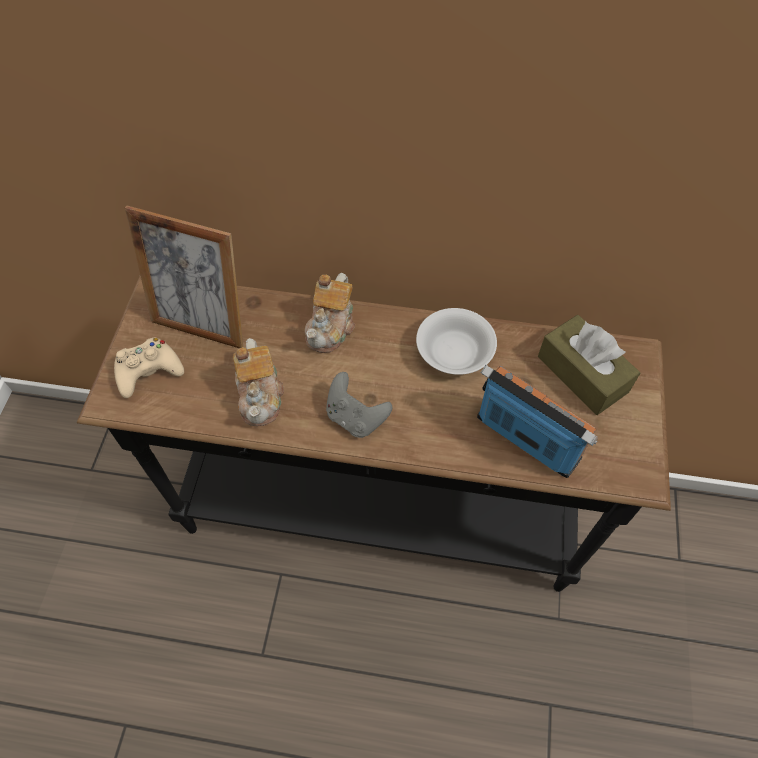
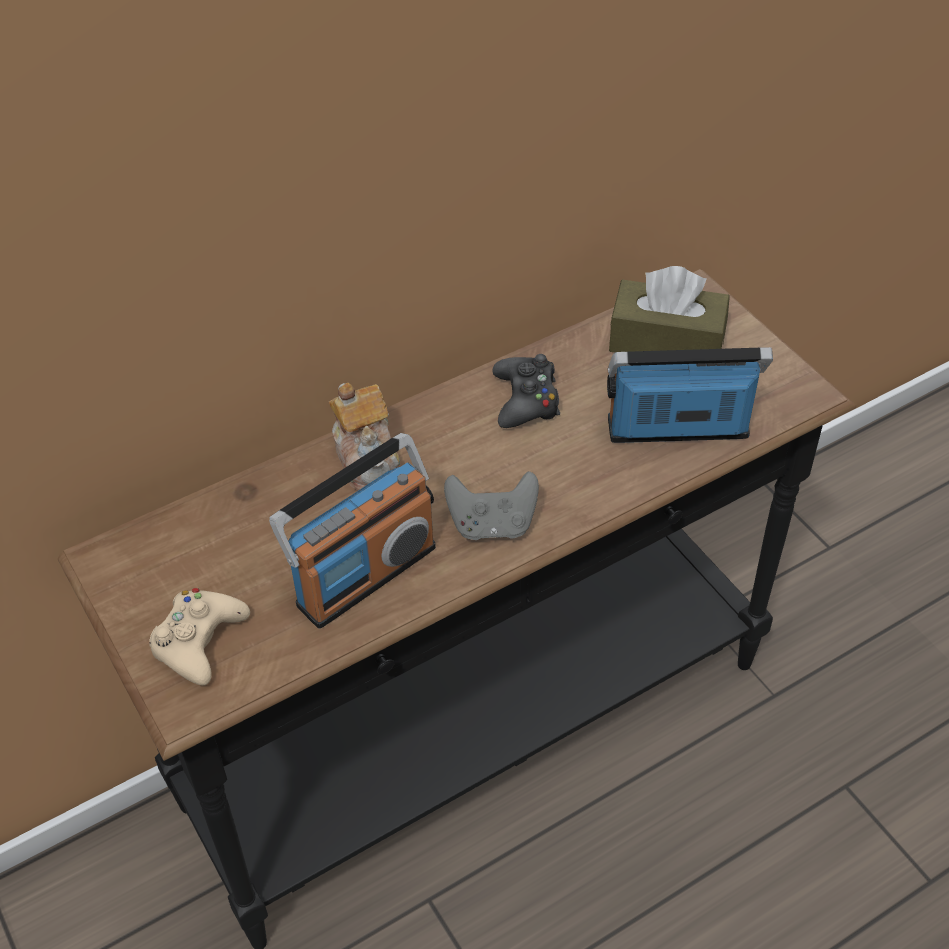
camera: 40 degrees left, 10 degrees down
picture frame [125,205,243,348] -> none
teapot [233,338,284,426] -> radio [269,433,436,629]
white bowl [416,308,497,375] -> black game controller [493,354,560,428]

